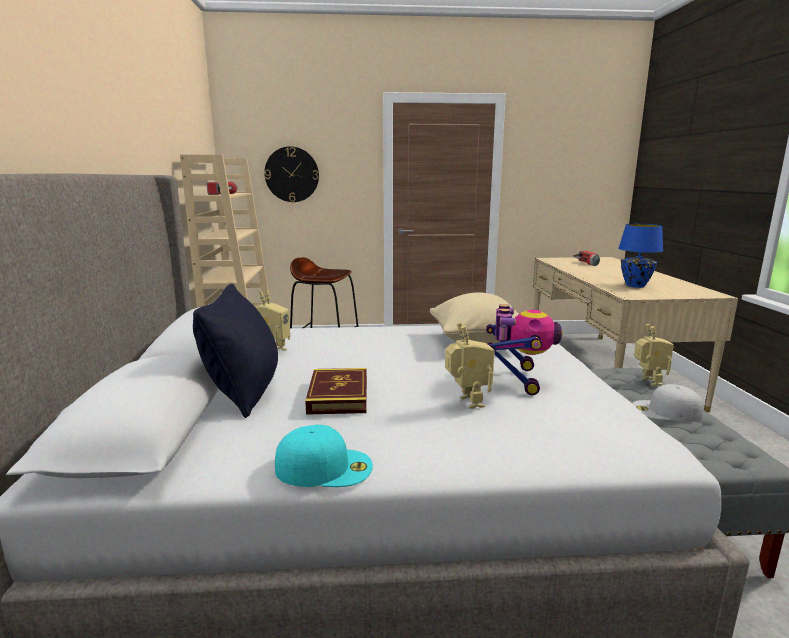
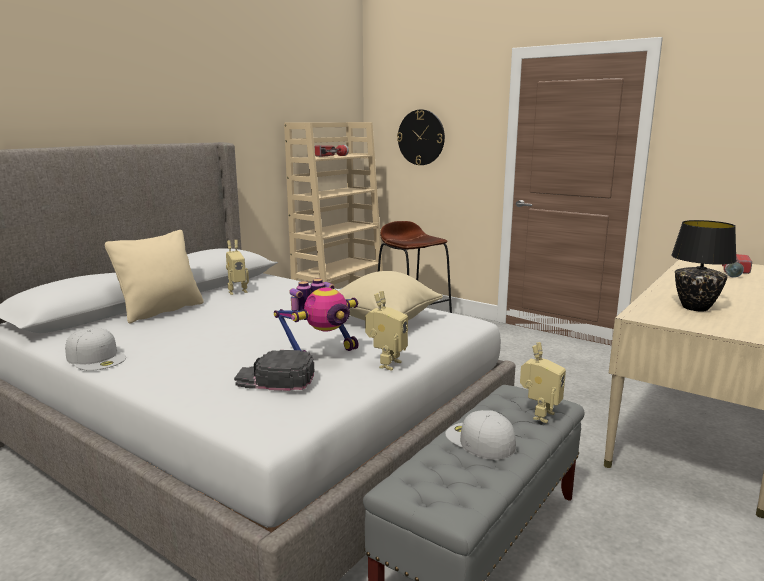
camera: 40 degrees right, 0 degrees up
black pillow [193,284,278,418] -> beige pillow [105,230,204,324]
turquoise cap [275,424,373,487] -> white cap [65,328,126,371]
book [305,368,367,415] -> none
toy robot [445,322,495,409] -> toy robot moved to [365,291,408,371]
blue table lamp [618,224,663,288] -> black table lamp [671,220,737,311]
none -> black cap [234,350,314,391]

